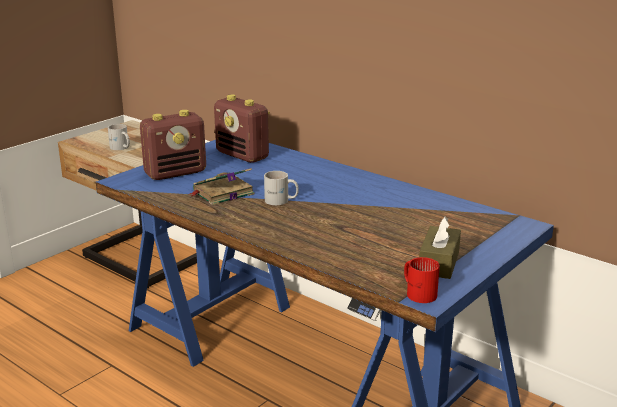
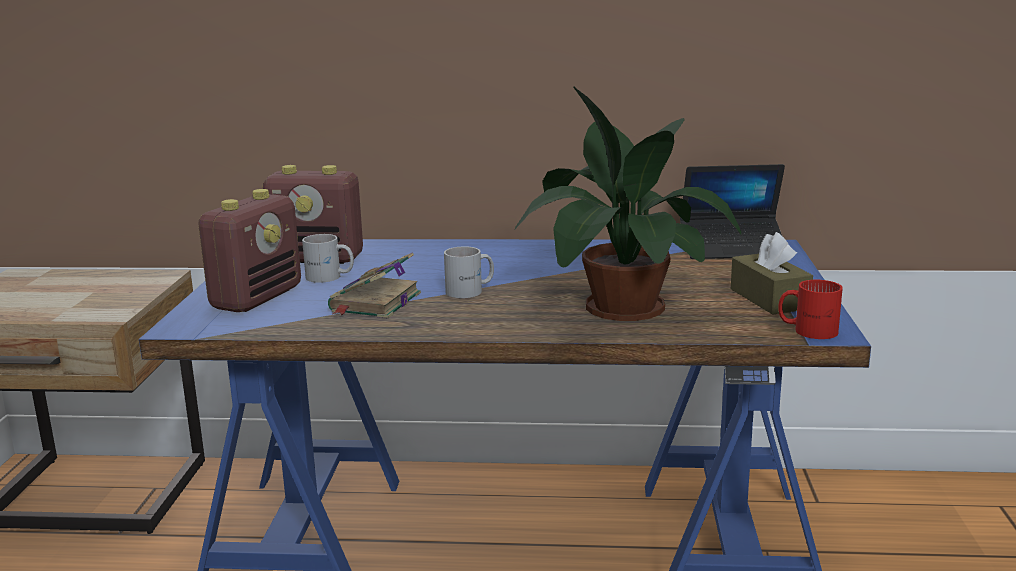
camera: 35 degrees left, 5 degrees down
white mug [108,124,130,150] -> white mug moved to [302,234,354,283]
none -> potted plant [515,86,741,321]
none -> laptop [680,164,785,259]

